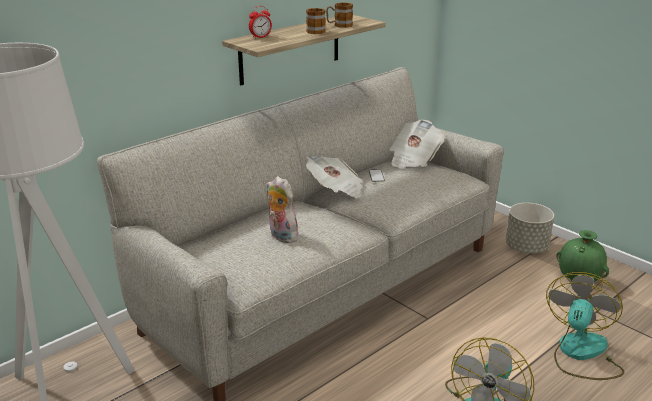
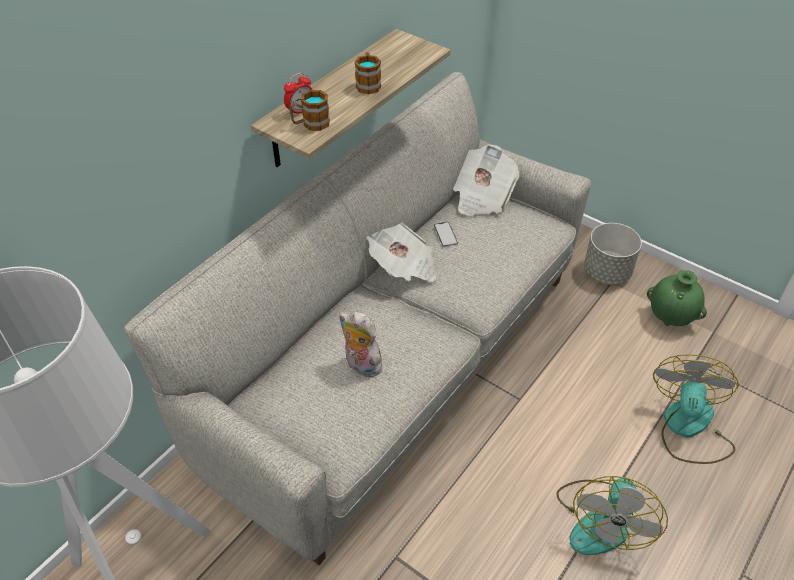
camera: 10 degrees left, 20 degrees up
mug [326,2,353,28] -> mug moved to [289,90,330,131]

